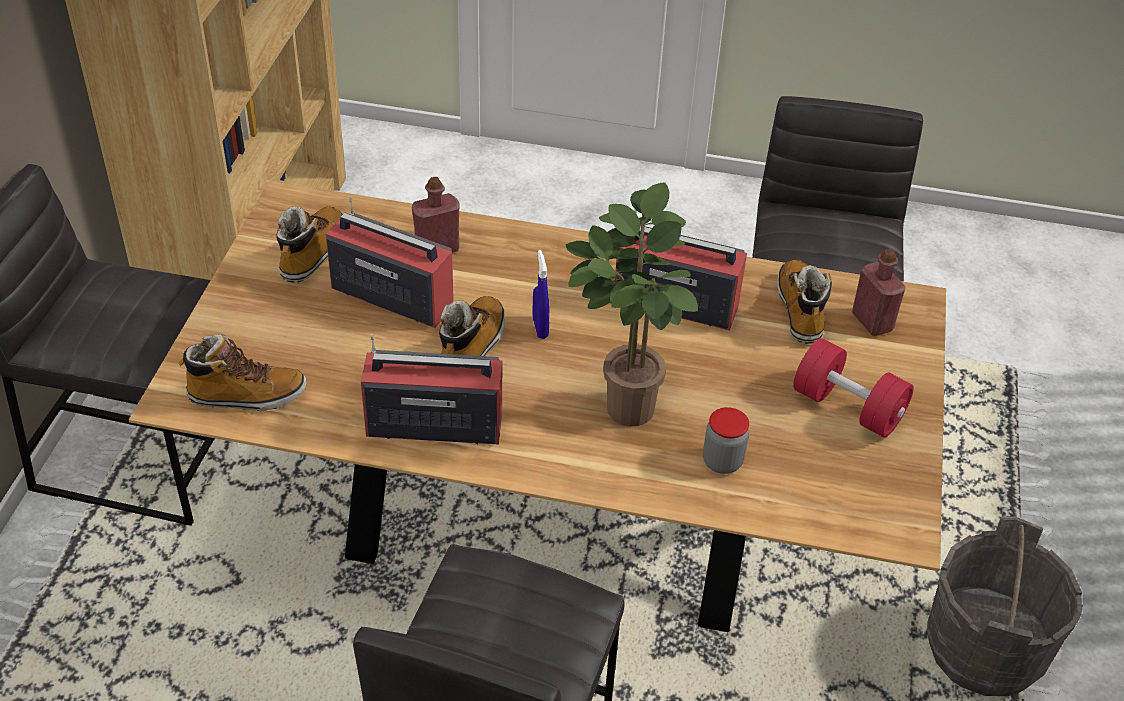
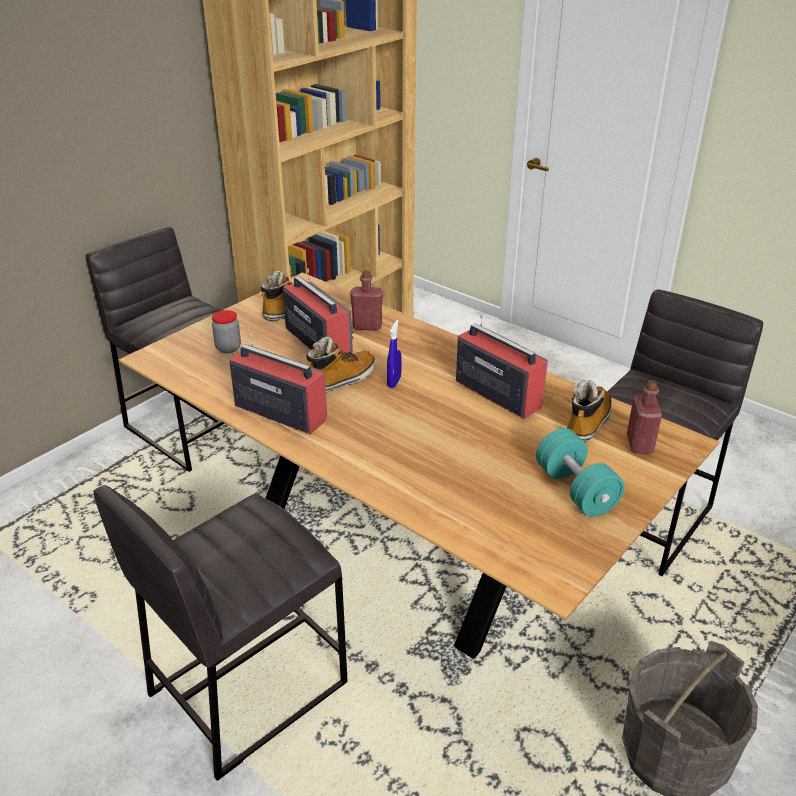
camera: 30 degrees right, 10 degrees down
boot [178,334,306,411] -> none
potted plant [566,182,698,427] -> none
jar [703,407,749,474] -> jar moved to [212,310,241,353]
red dumbbell [793,338,914,438] -> turquoise dumbbell [536,428,625,517]

